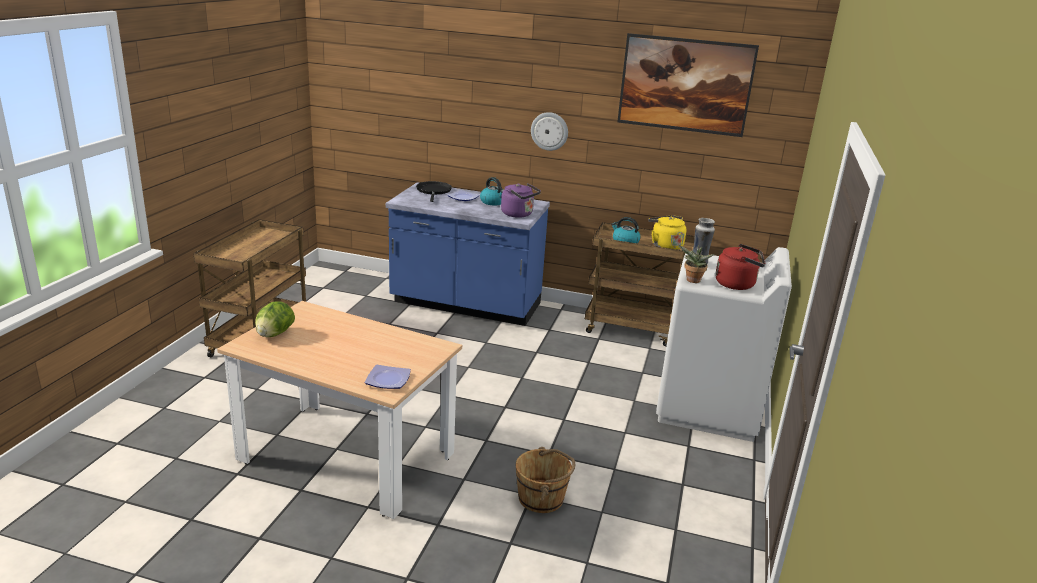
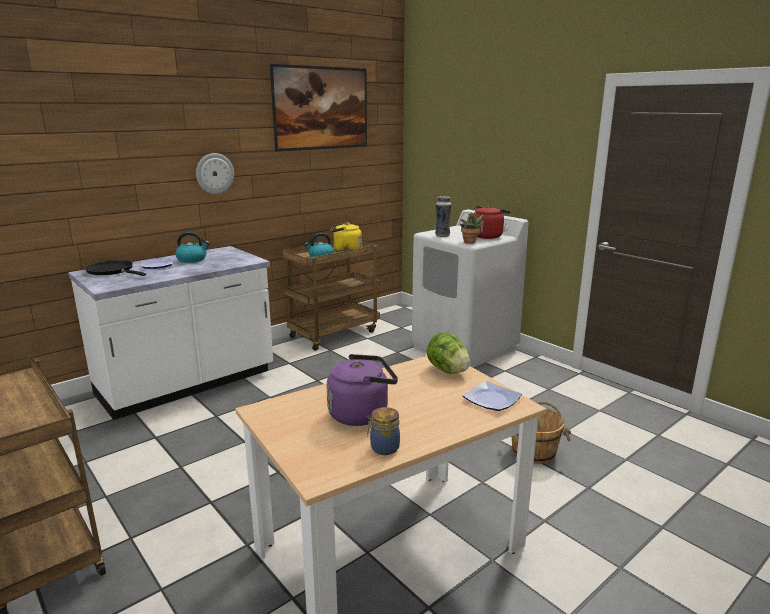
camera: 55 degrees left, 5 degrees down
lettuce [255,301,295,337] -> lettuce moved to [426,332,471,374]
blue counter [386,182,550,326] -> white counter [68,246,273,420]
purple kettle [501,183,541,218] -> purple kettle moved to [327,354,398,426]
none -> jar [367,407,400,455]

